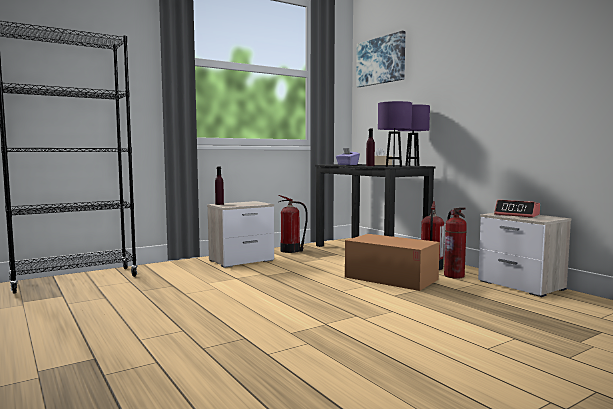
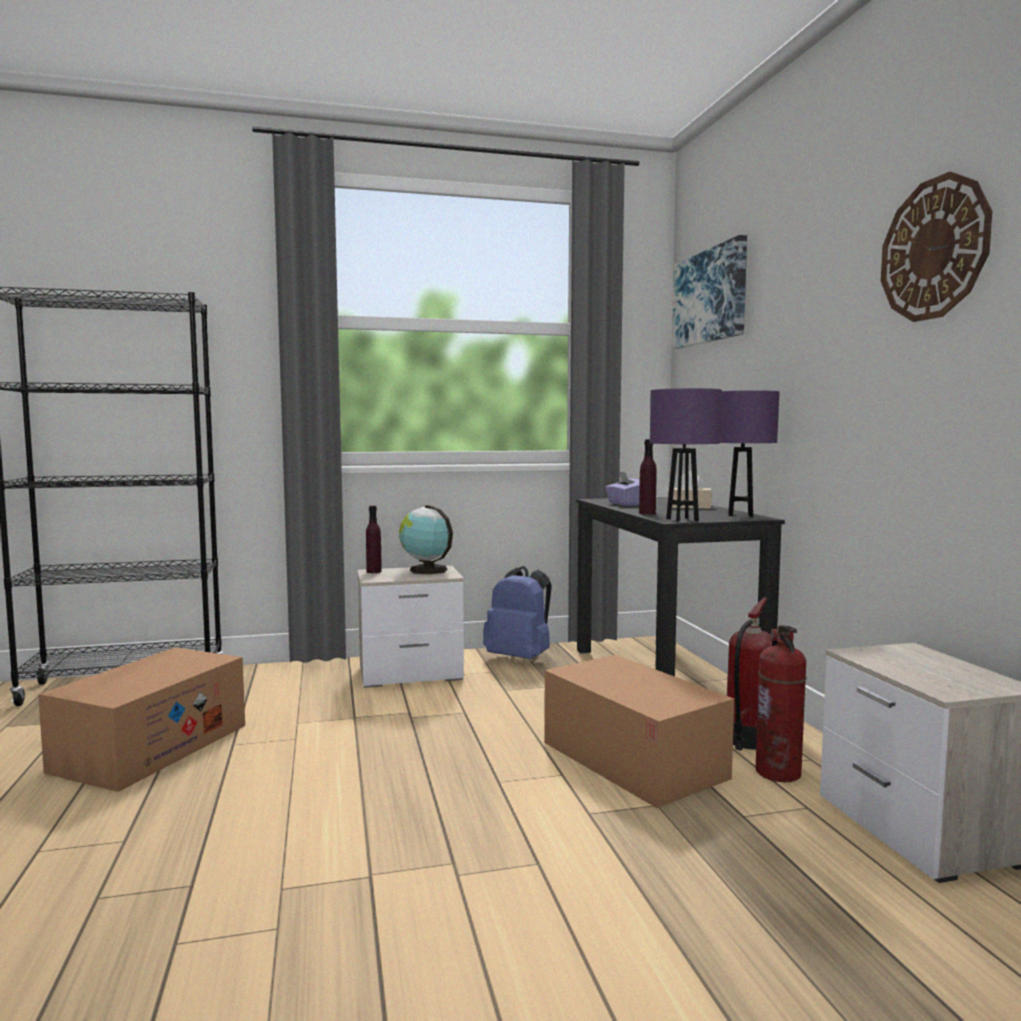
camera: 20 degrees right, 0 degrees up
fire extinguisher [278,195,308,253] -> blue backpack [483,566,552,659]
alarm clock [494,200,540,218] -> none
none -> cardboard box [38,647,245,792]
none -> globe [399,505,453,574]
none -> wall clock [881,172,992,322]

